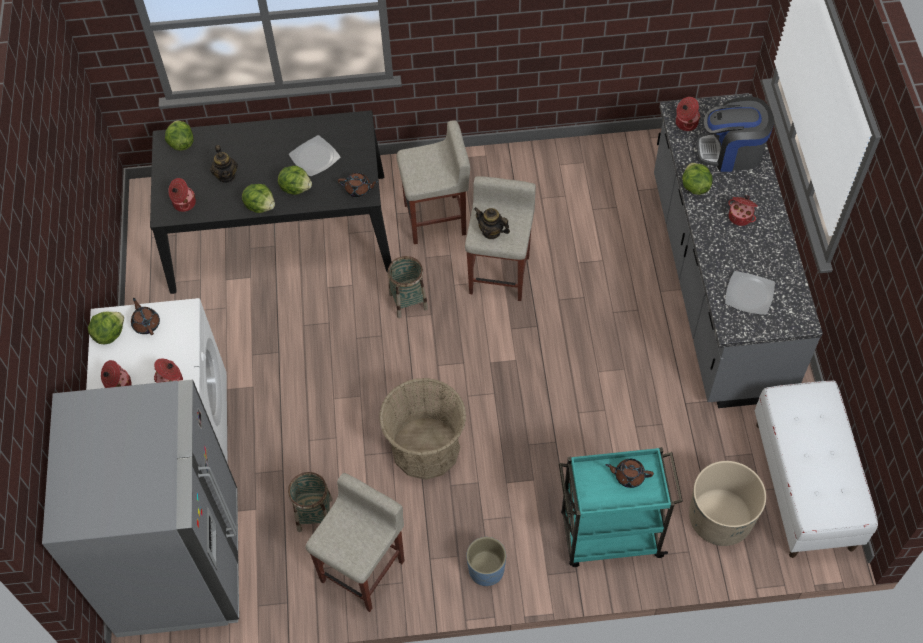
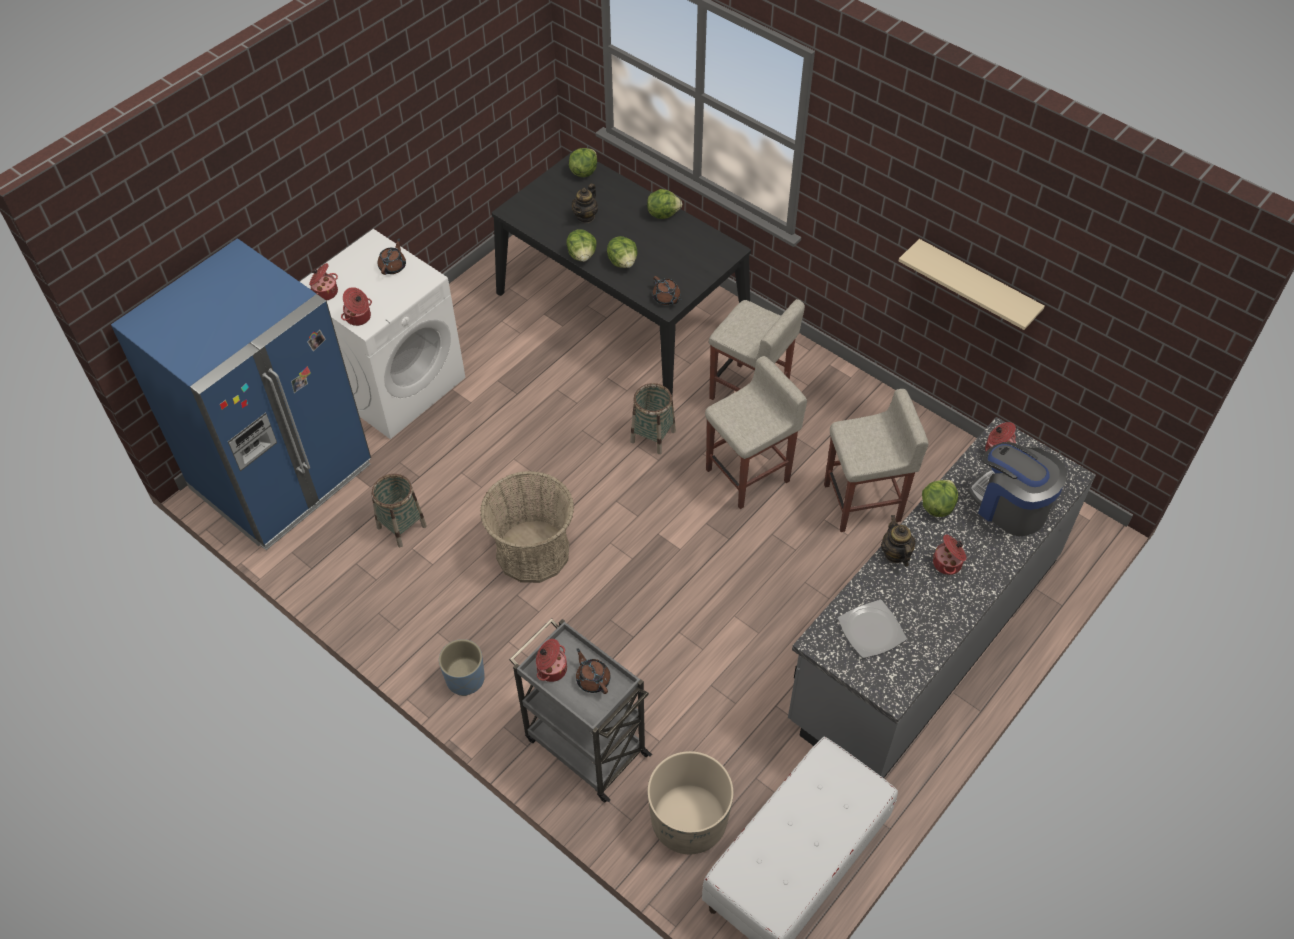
camera: 45 degrees right, 5 degrees down
grey fridge [42,379,239,637] -> blue fridge [111,238,371,550]
lettuce [88,312,124,344] -> lettuce moved to [647,189,682,219]
cooking pot [168,178,196,212] -> cooking pot moved to [536,639,567,682]
plate [289,135,341,177] -> none
beige stool [306,473,405,612] -> beige stool moved to [824,389,928,532]
teapot [474,207,510,239] -> teapot moved to [881,515,916,567]
turquoise cart [559,447,683,567] -> grey cart [509,618,652,803]
none -> beige shelf [899,239,1045,330]

